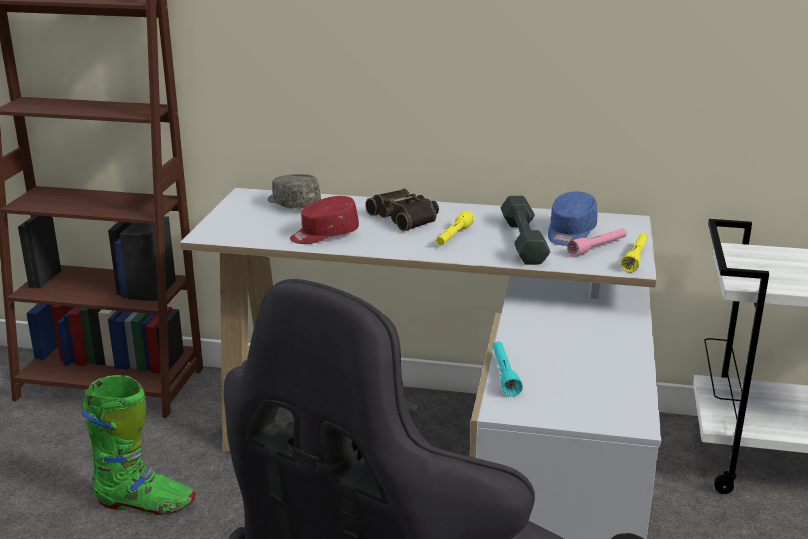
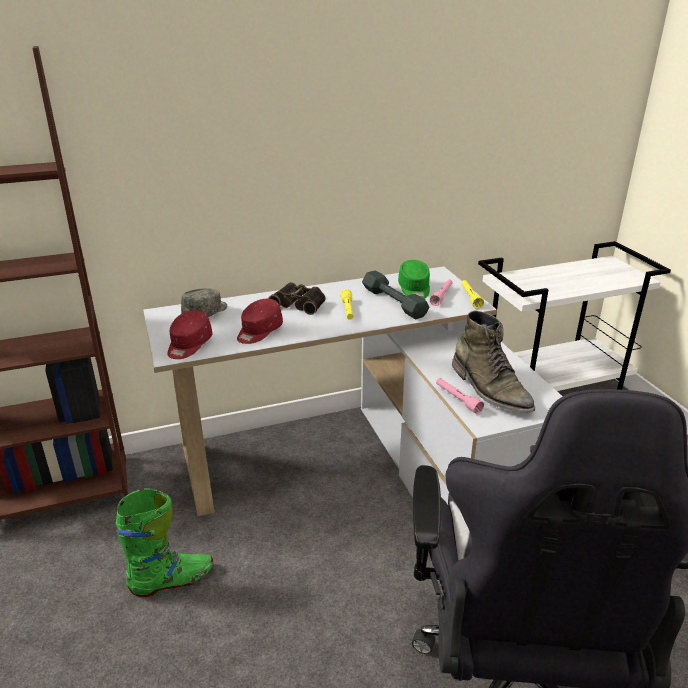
camera: 30 degrees left, 5 degrees up
grey cap [268,174,321,209] -> grey cap turned 105 degrees clockwise [181,288,227,317]
turquoise flashlight [493,341,523,396] -> pink flashlight [436,378,484,414]
blue cap [548,191,598,246] -> green cap [398,260,430,299]
none -> red cap [167,310,212,359]
none -> green boot [452,311,535,413]

